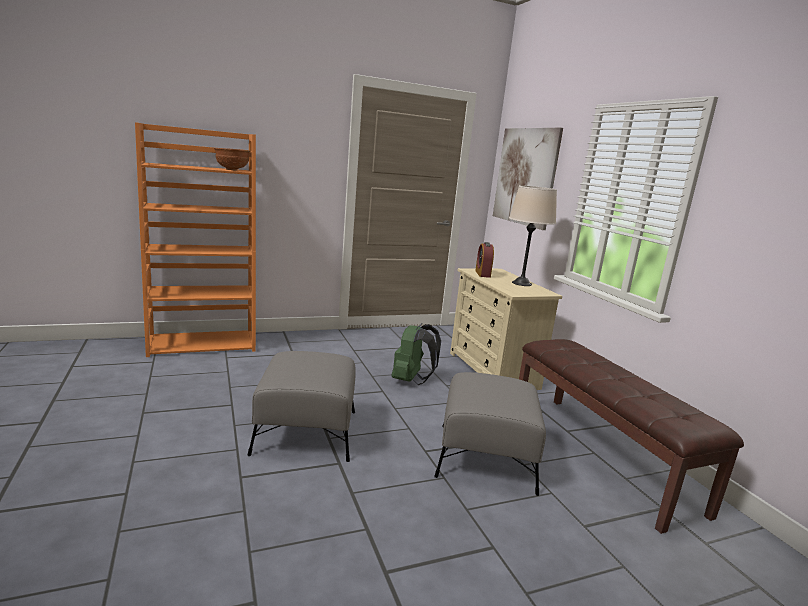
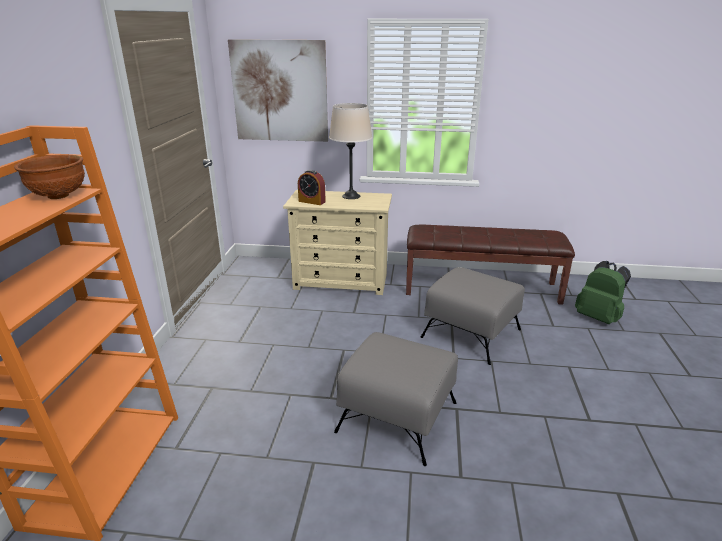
camera: 60 degrees left, 10 degrees up
green backpack [392,324,441,385] -> green backpack moved to [575,261,631,324]

